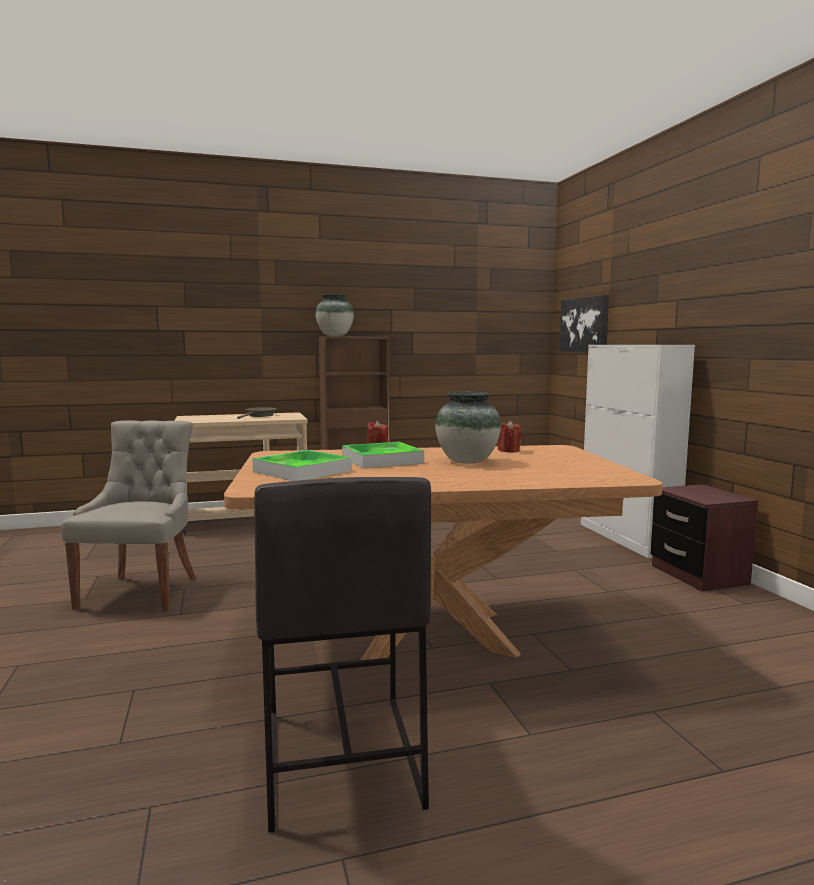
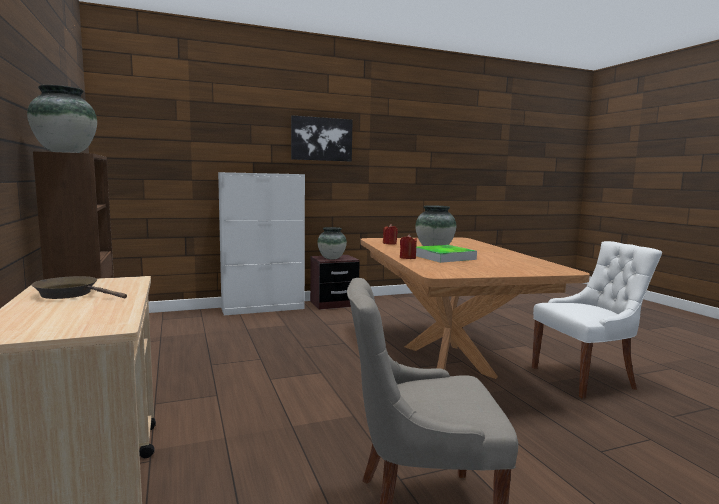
camera: 95 degrees left, 0 degrees up
tray [252,450,352,481] -> none
grey stool [254,477,431,833] -> white chair [532,241,662,399]
picture [559,295,609,352] -> picture moved to [291,115,352,161]
none -> vase [317,227,347,259]

